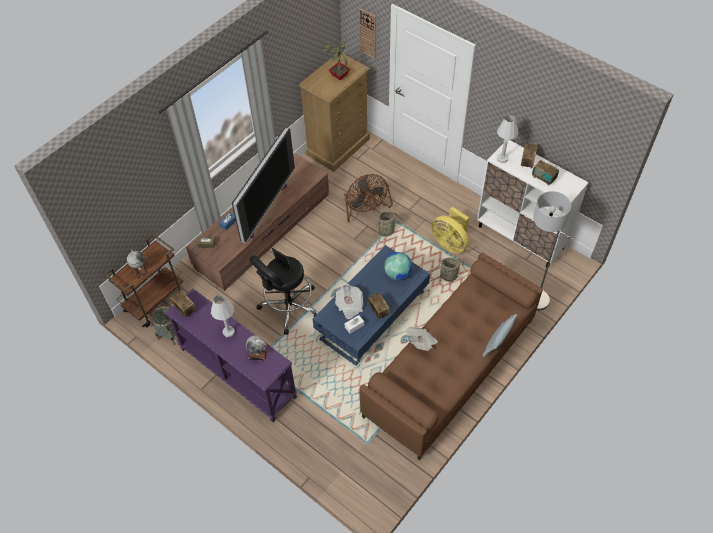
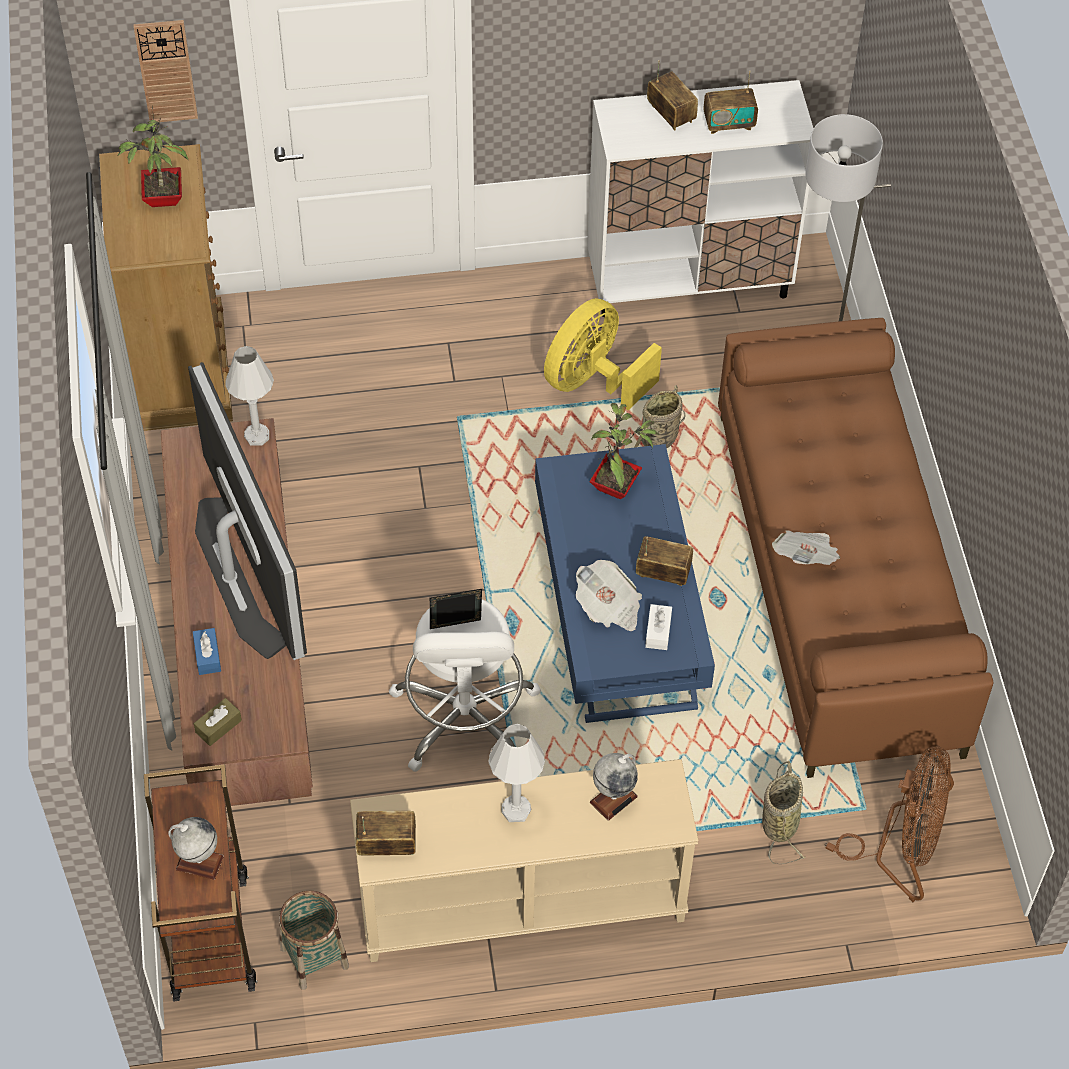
camera: 50 degrees left, 0 degrees up
purple console table [166,288,297,422] -> beige console table [350,759,699,962]
black stool [250,255,317,335] -> white stool [389,599,541,772]
brown fan [344,174,393,222] -> brown fan moved to [824,745,954,902]
basket [372,211,407,242] -> basket moved to [762,761,805,864]
globe [384,252,412,280] -> potted plant [589,403,659,500]
yellow fan [431,207,469,254] -> yellow fan turned 135 degrees clockwise [544,298,662,410]
blue pillow [483,314,517,357] -> none
white table lamp [497,115,518,163] -> white table lamp moved to [225,346,274,446]

